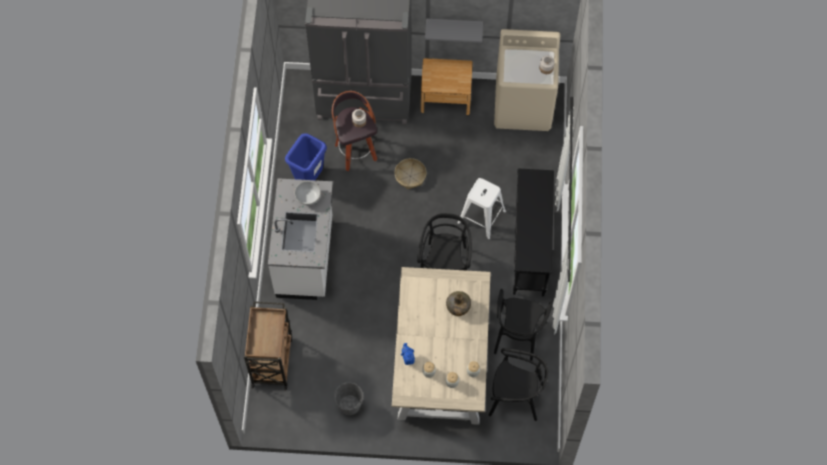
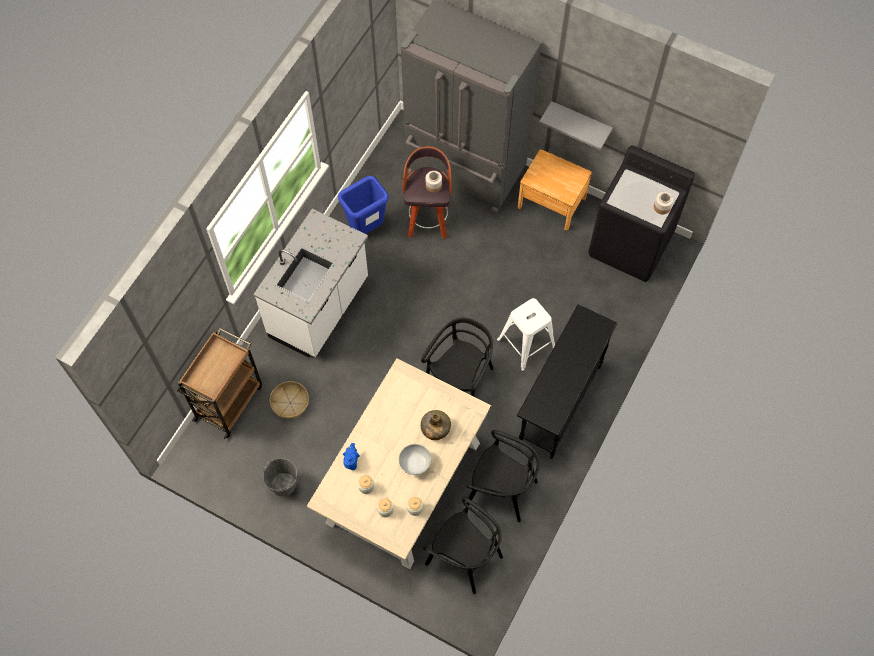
camera: 25 degrees right, 0 degrees up
white bowl [295,181,320,205] -> white bowl moved to [399,444,431,475]
basket [395,158,427,189] -> basket moved to [270,381,309,419]
beige washing machine [494,29,560,131] -> black washing machine [588,145,695,282]
black chair [494,289,553,361] -> black chair turned 105 degrees counterclockwise [466,430,540,522]

